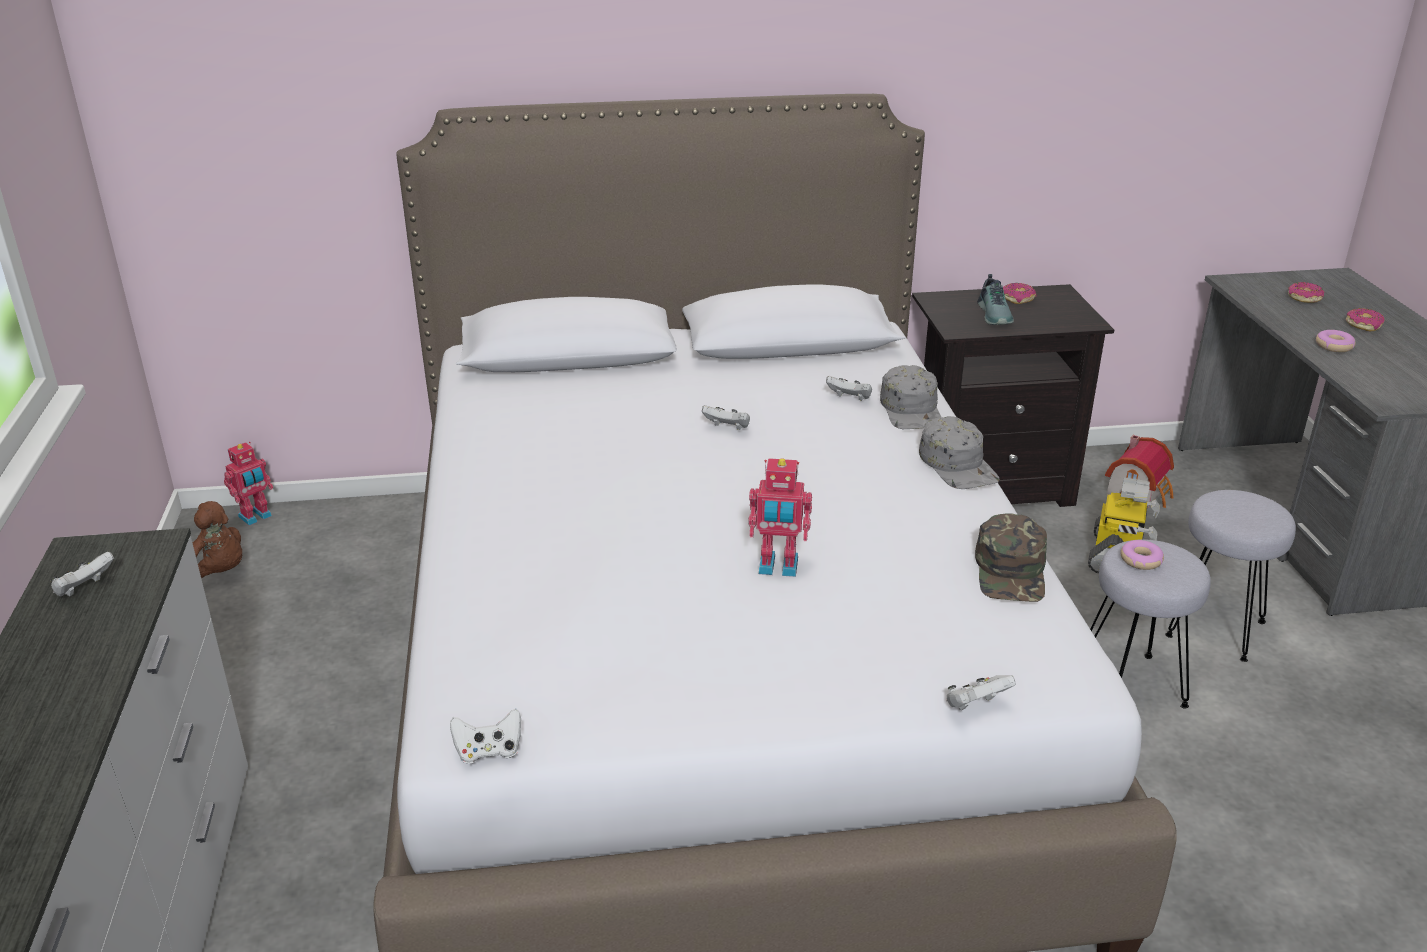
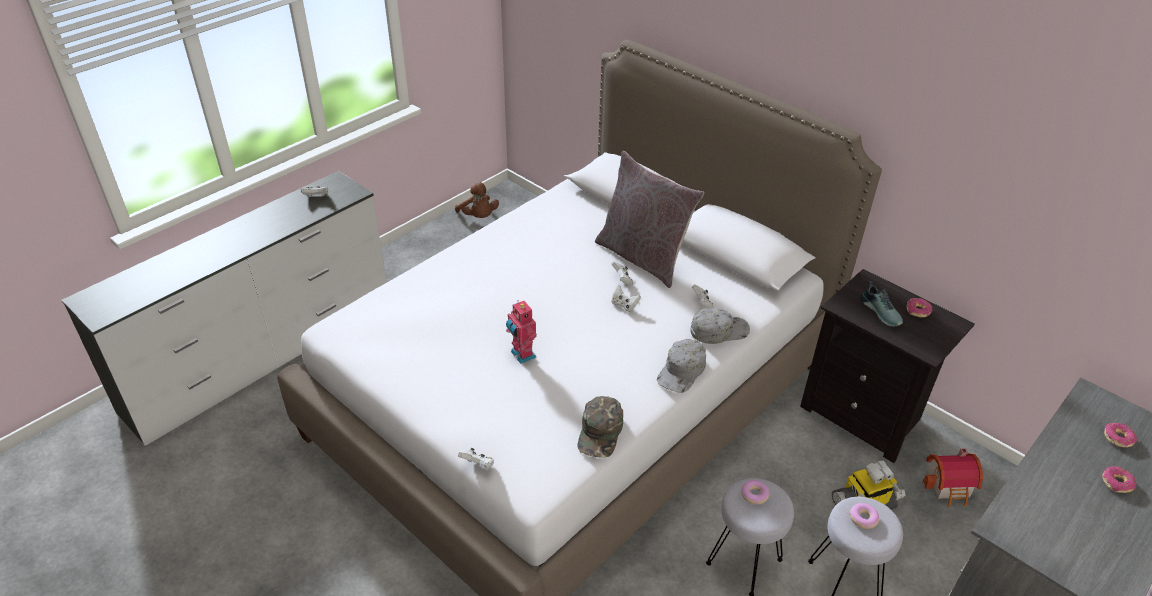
camera: 50 degrees right, 10 degrees up
toy robot [224,442,273,525] -> none
white game controller [450,708,521,764] -> white game controller moved to [611,285,641,312]
grey cap [880,365,941,429] -> grey cap turned 150 degrees counterclockwise [690,308,750,344]
green cap [975,513,1047,602] -> green cap turned 45 degrees counterclockwise [577,396,623,458]
shoe [977,274,1014,325] -> shoe turned 75 degrees counterclockwise [860,281,903,327]
donut [1316,330,1356,352] -> donut moved to [850,503,879,529]
none -> grey pillow [595,151,704,288]

